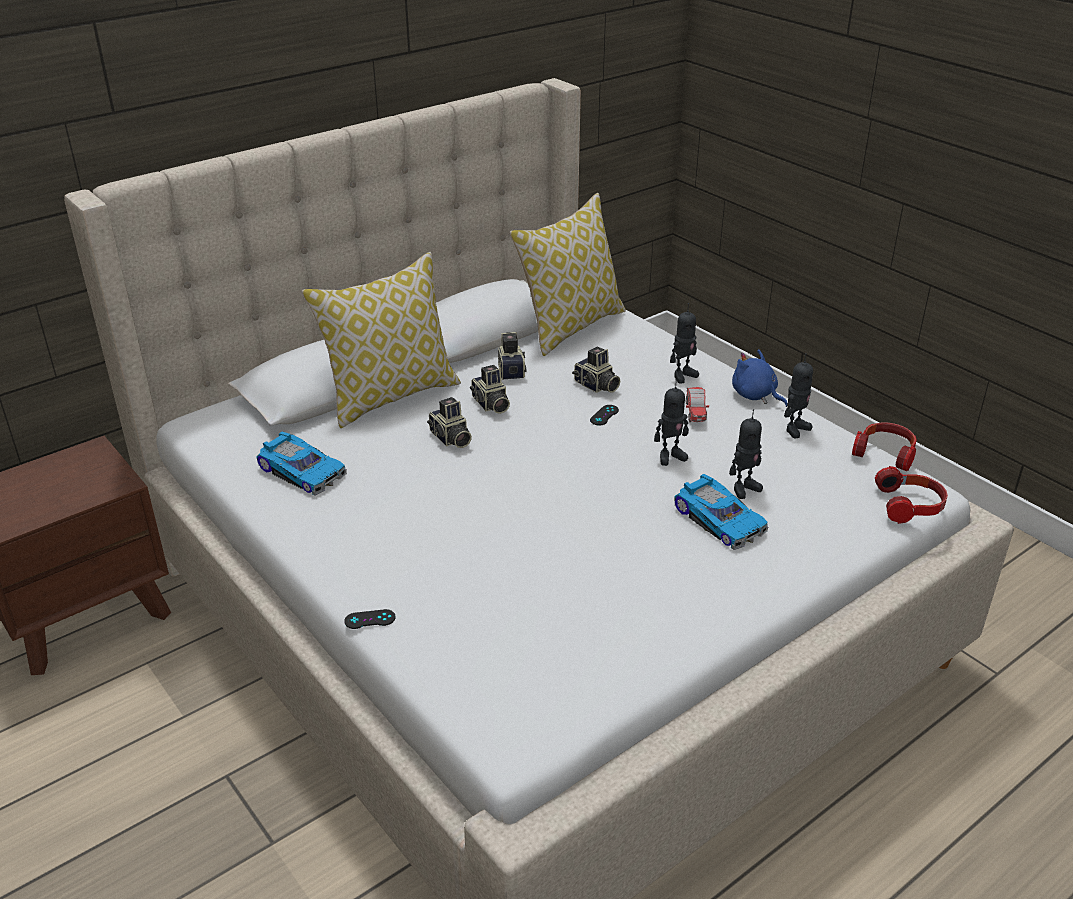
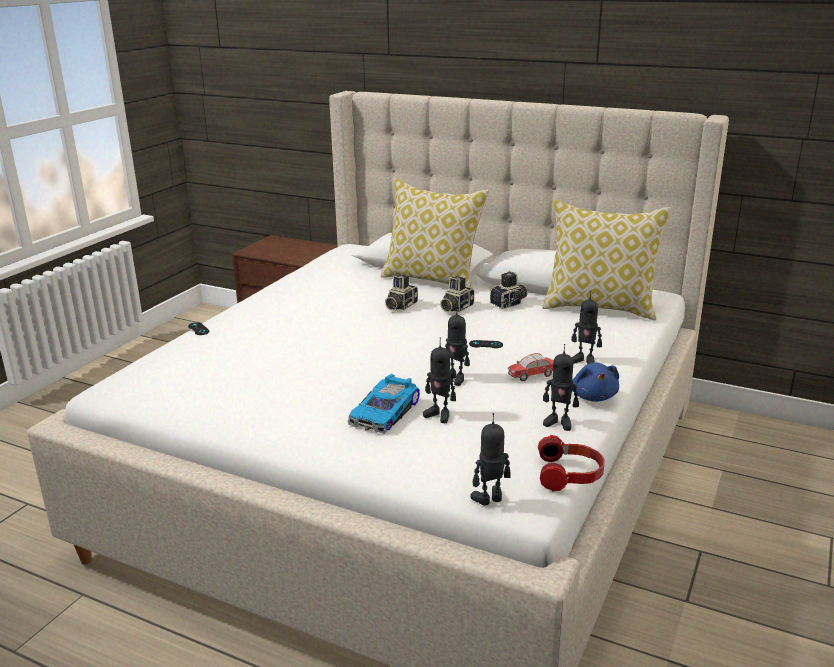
camera: 65 degrees right, 10 degrees down
toy car [257,432,347,496] -> none
camera [572,347,620,393] -> none
blue plush toy [732,349,788,407] -> blue plush toy turned 150 degrees clockwise [572,363,619,402]
headphones [875,466,948,524] -> toy robot [471,413,511,506]

